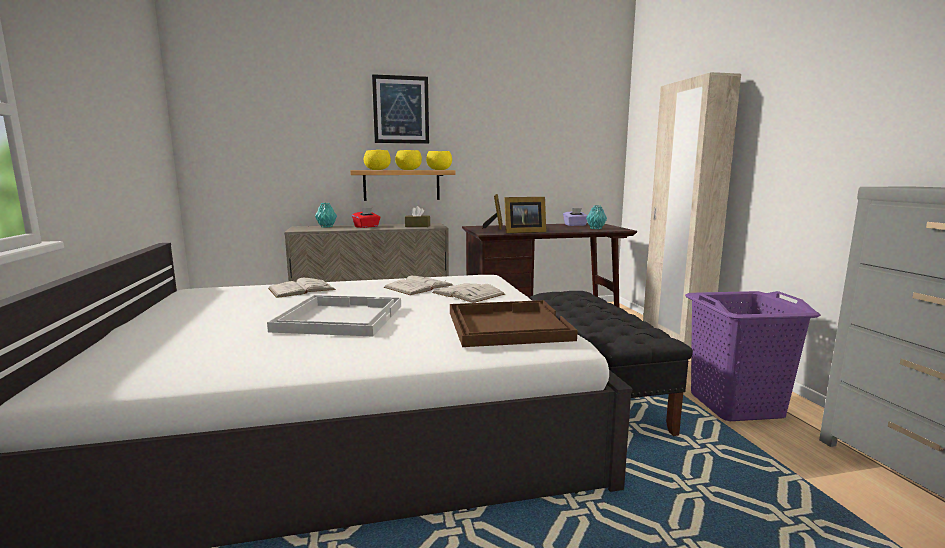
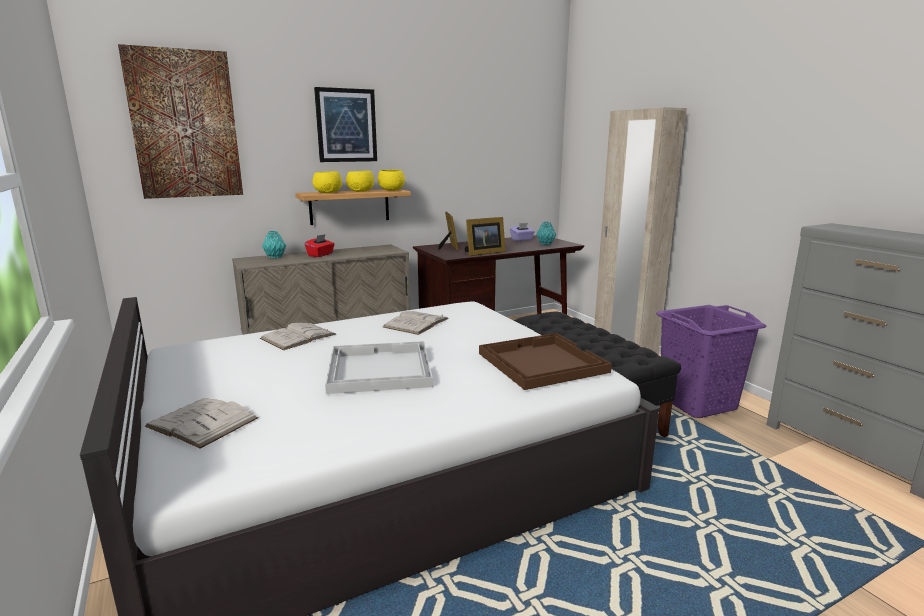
camera: 15 degrees left, 5 degrees up
brown tissue box [405,206,430,227] -> none
white book [432,283,505,303] -> white book moved to [145,398,258,449]
none -> picture [118,44,243,199]

